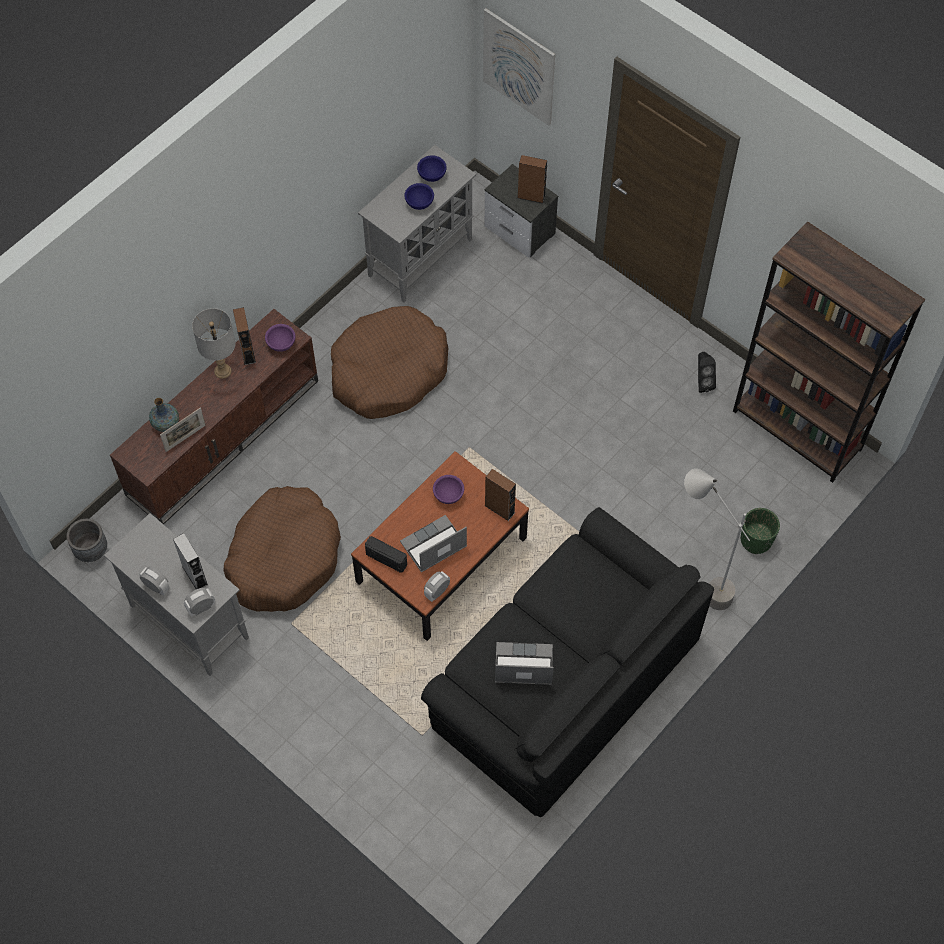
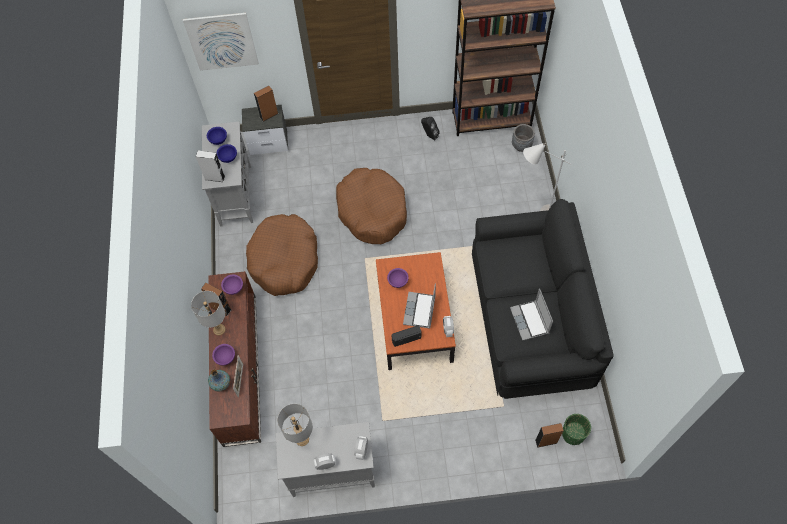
camera: 45 degrees left, 0 degrees up
grey planter [66,519,107,562] -> grey planter moved to [512,124,535,152]
grey speaker [173,533,208,589] -> grey speaker moved to [196,151,225,182]
brown dog bed [223,486,341,612] -> brown dog bed moved to [336,168,407,244]
brown speaker [484,469,516,521] -> brown speaker moved to [535,423,564,448]
laptop [495,642,554,685] -> laptop turned 60 degrees counterclockwise [510,288,553,341]
green planter [741,508,780,554] -> green planter moved to [562,414,591,445]
none -> purple bowl [212,344,235,366]
none -> grey table lamp [278,404,313,446]

